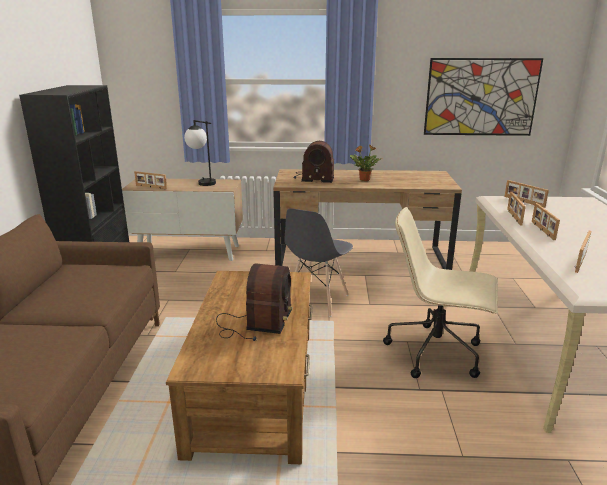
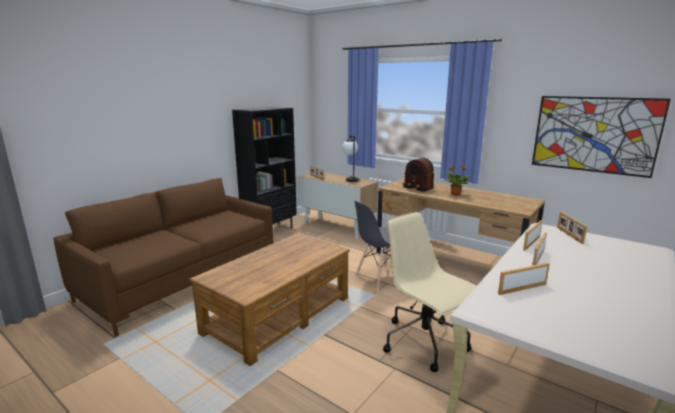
camera: 35 degrees right, 5 degrees down
radio [216,263,293,341] -> none

